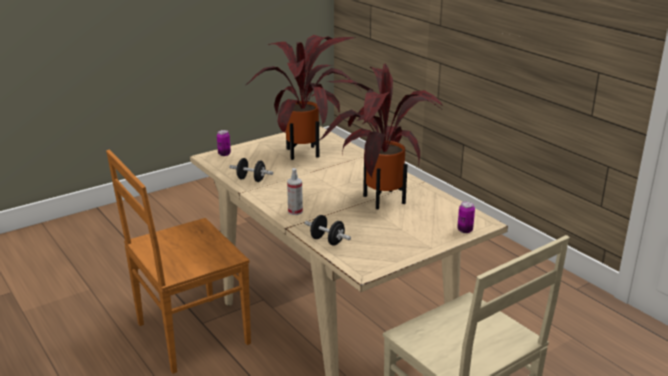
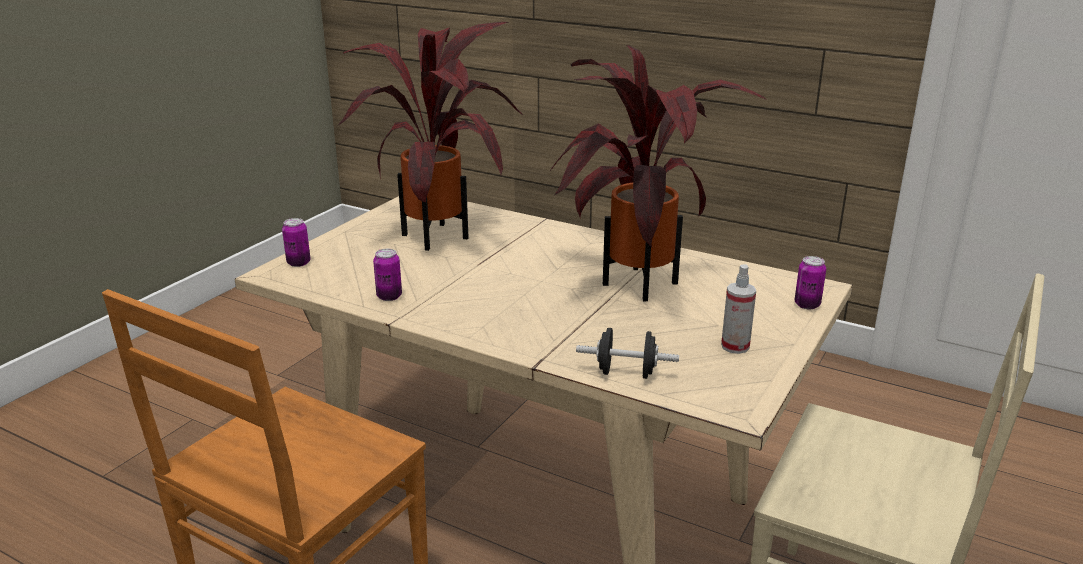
camera: 25 degrees left, 0 degrees up
black dumbbell [229,158,273,182] -> can [373,249,402,301]
spray bottle [287,168,303,215] -> spray bottle moved to [721,264,756,354]

